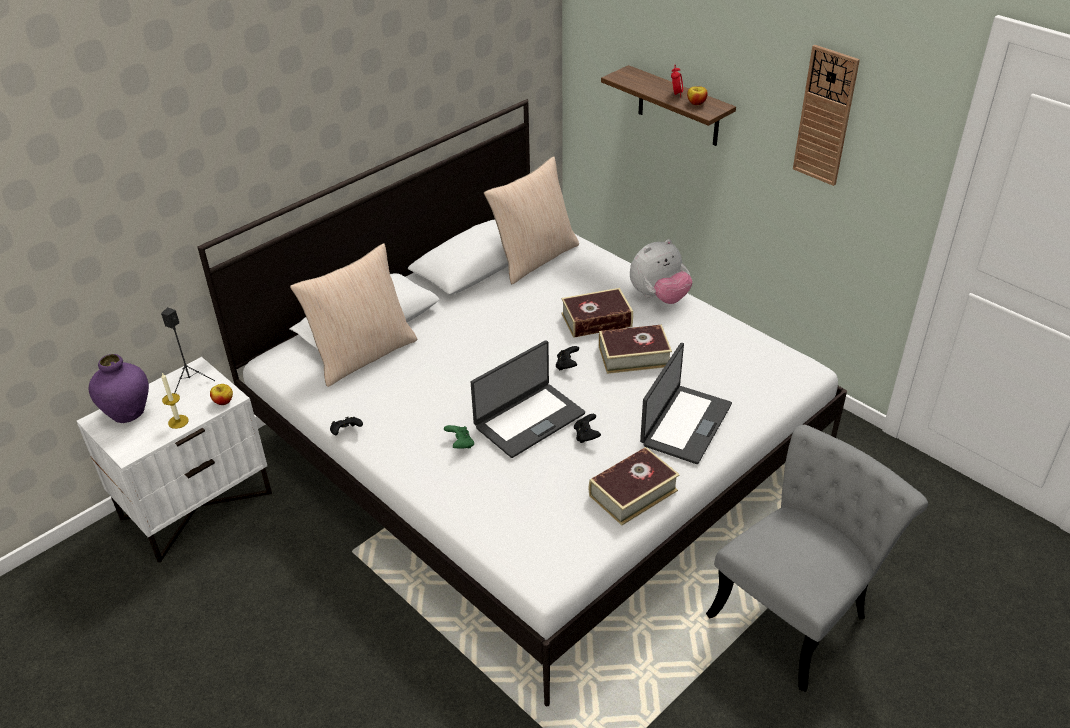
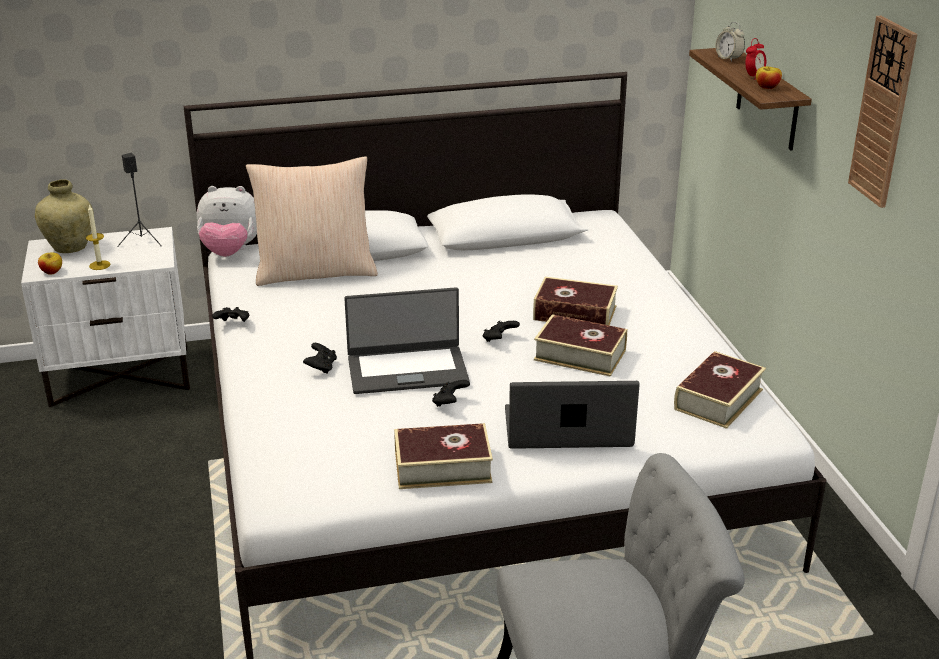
camera: 30 degrees right, 10 degrees down
purple vase [89,354,149,423] -> beige vase [35,180,94,253]
apple [210,384,233,405] -> apple moved to [38,253,62,275]
green game controller [444,425,474,449] -> black game controller [303,343,337,374]
beige pillow [484,156,579,284] -> none
plush toy [630,239,693,304] -> plush toy moved to [197,186,257,257]
laptop [640,343,732,464] -> laptop turned 150 degrees counterclockwise [505,381,640,449]
none -> book [674,351,766,429]
none -> alarm clock [715,22,745,62]

